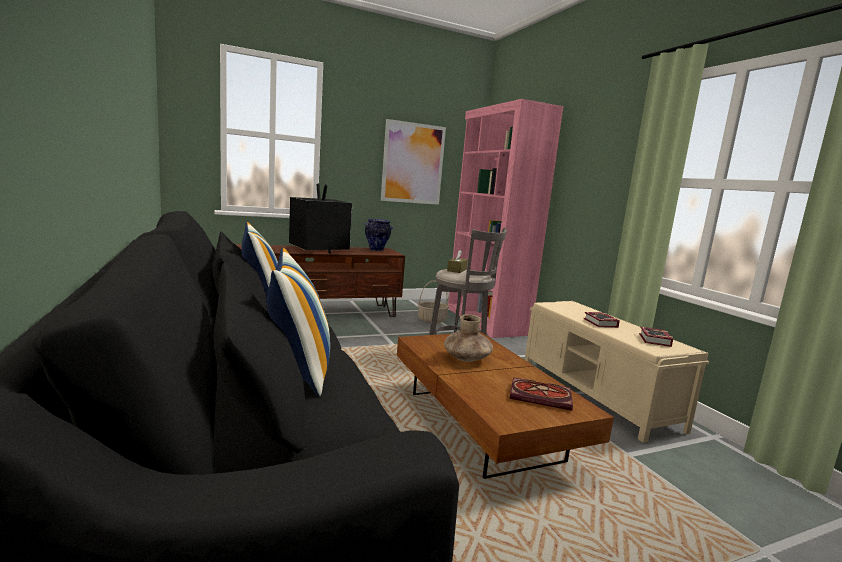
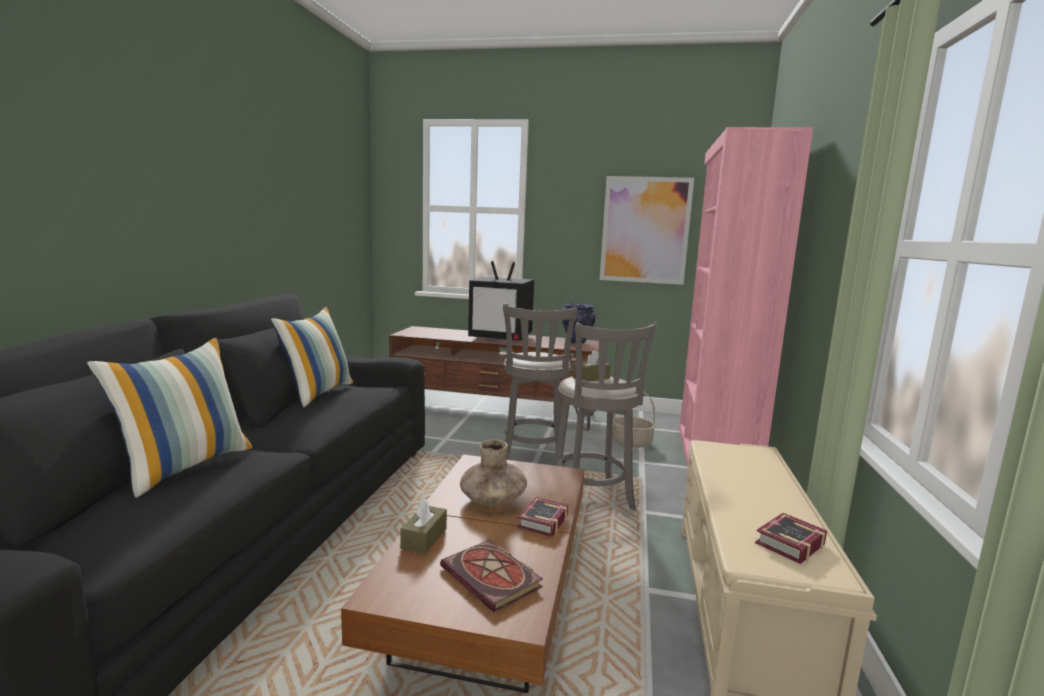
camera: 35 degrees right, 0 degrees up
television [289,183,352,253] -> television turned 105 degrees clockwise [468,261,534,341]
book [583,312,620,328] -> book moved to [517,497,568,537]
none -> brown tissue box [400,498,447,554]
none -> grey stool [503,304,577,467]

